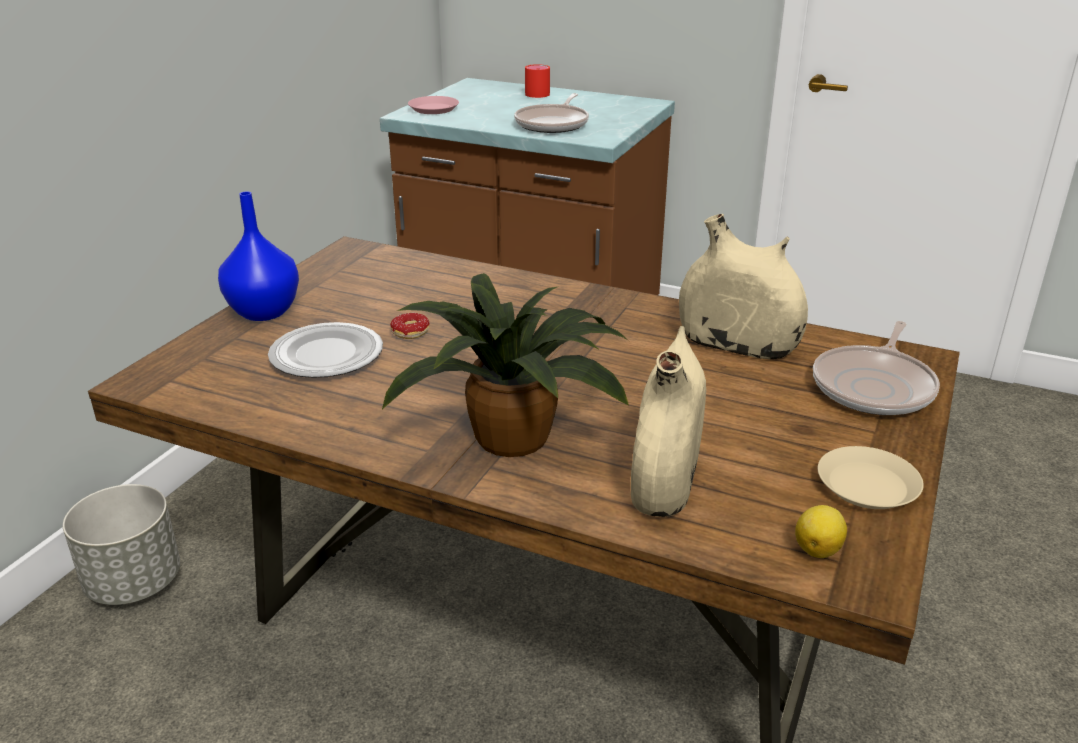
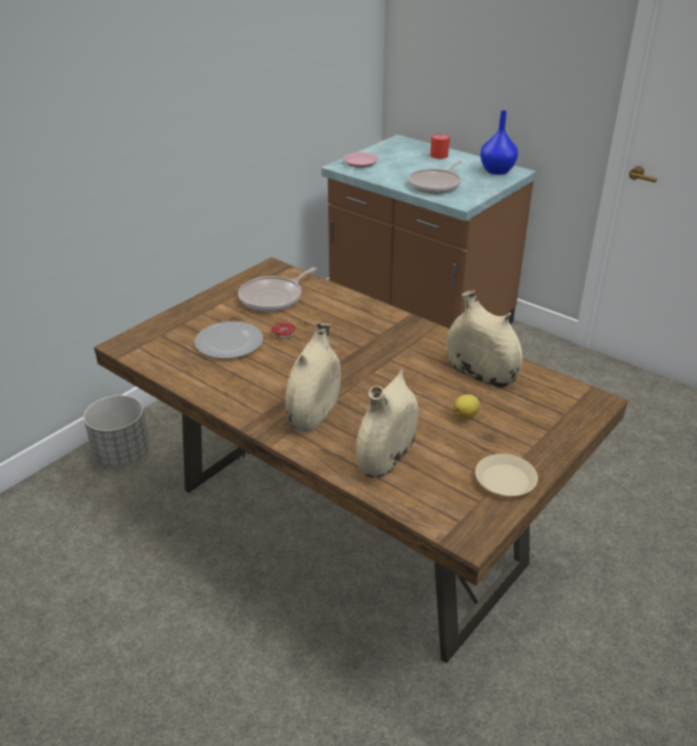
camera: 15 degrees right, 5 degrees up
blue vase [218,192,299,321] -> blue vase moved to [480,110,518,175]
potted plant [382,273,629,457] -> beige vase [285,322,341,432]
lemon [795,505,847,558] -> lemon moved to [453,394,480,420]
frying pan [813,321,940,415] -> frying pan moved to [238,267,317,312]

